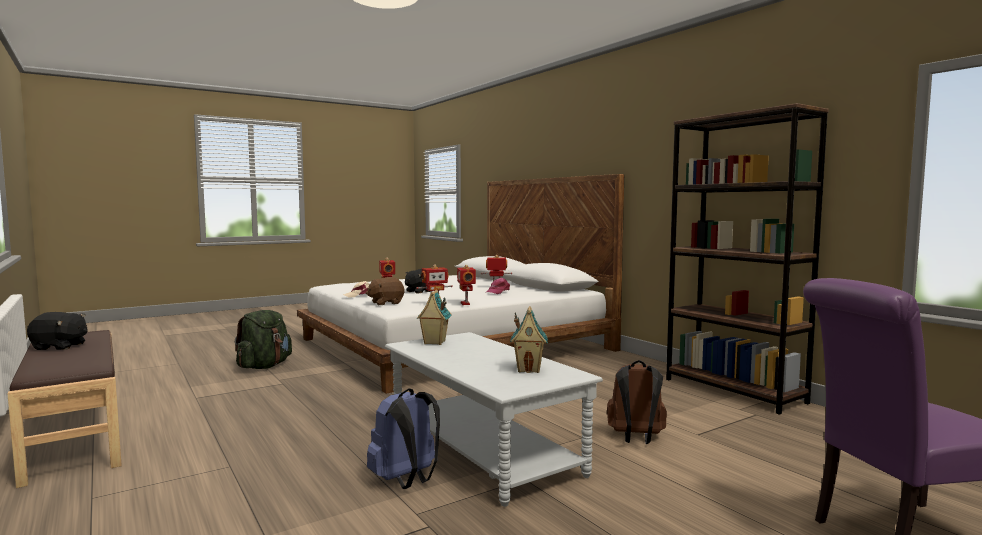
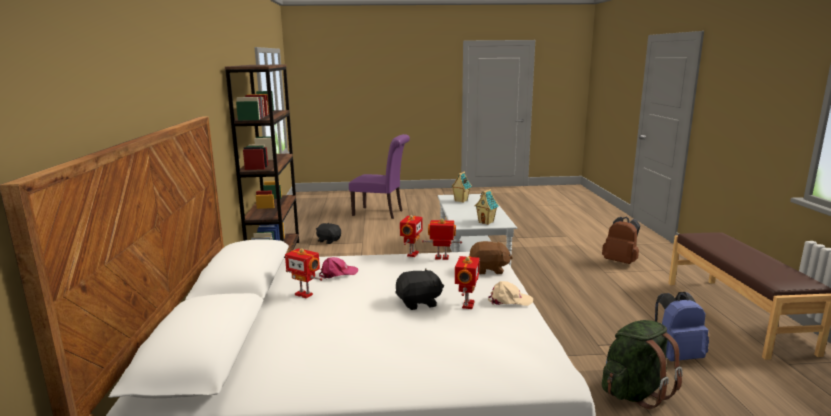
camera: 150 degrees left, 10 degrees up
black plush toy [27,312,88,350] -> black plush toy moved to [316,223,341,244]
blue backpack [367,388,440,489] -> blue backpack moved to [655,292,709,361]
brown backpack [607,360,667,444] -> brown backpack moved to [602,217,640,264]

